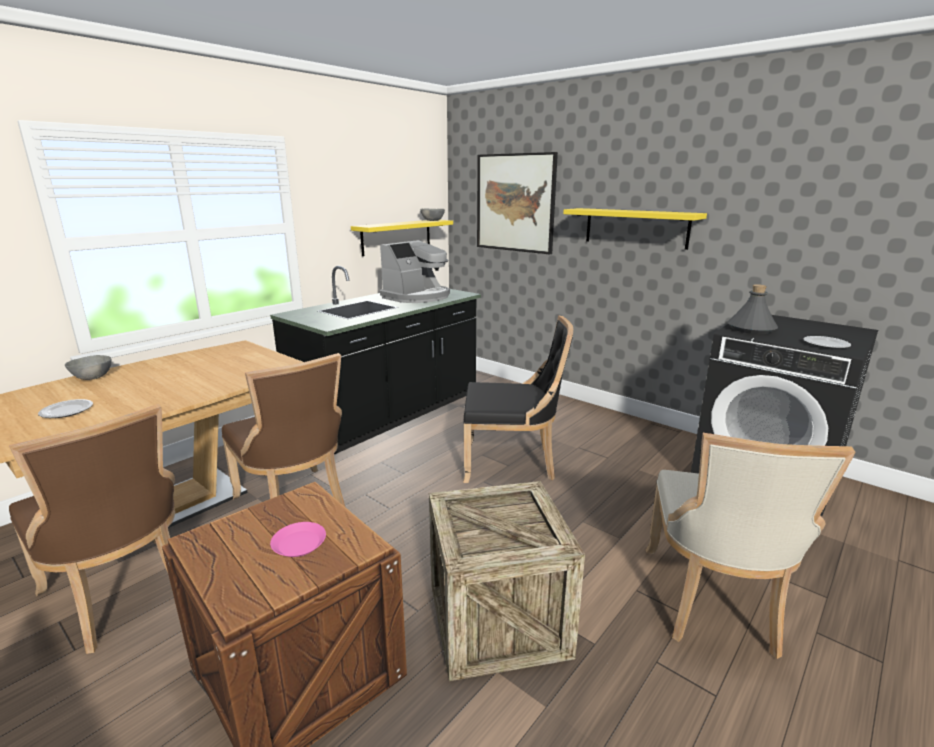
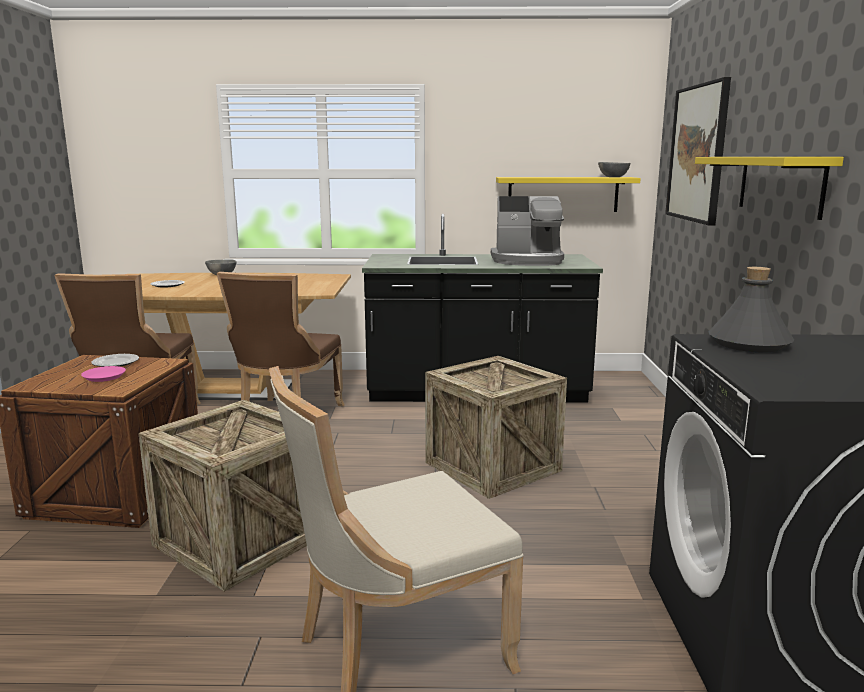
camera: 50 degrees right, 5 degrees down
black chair [463,315,573,483] -> crate [425,356,567,499]
plate [803,336,851,349] -> plate moved to [92,354,139,367]

